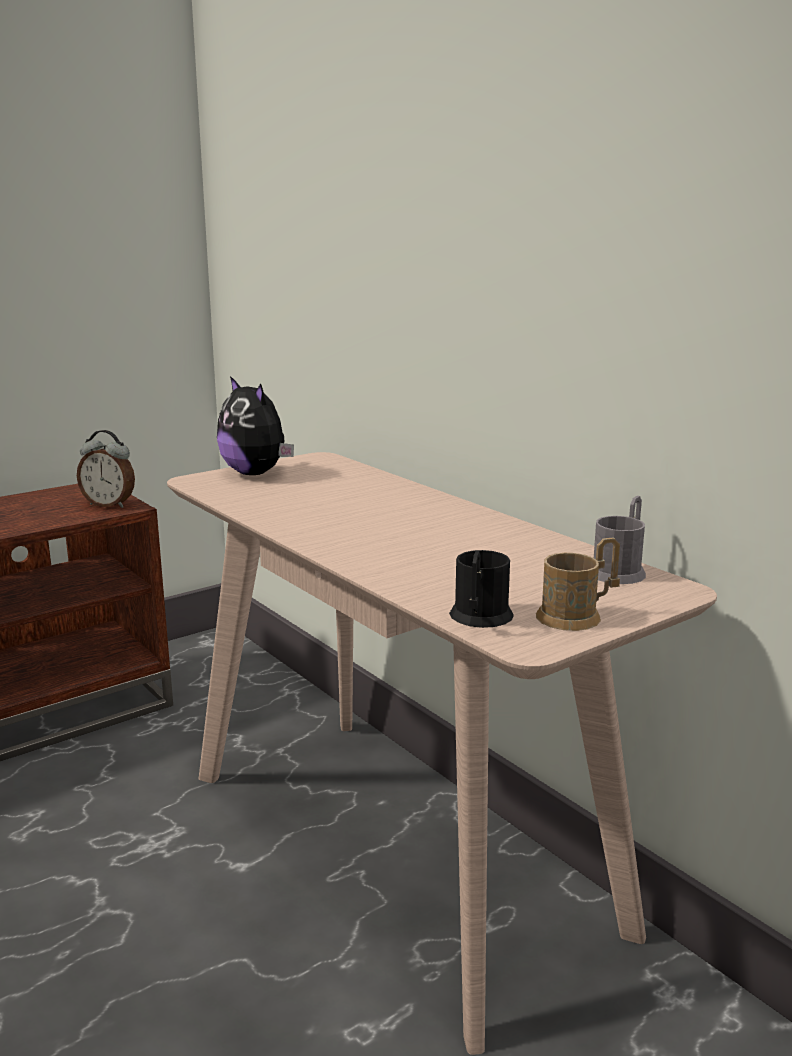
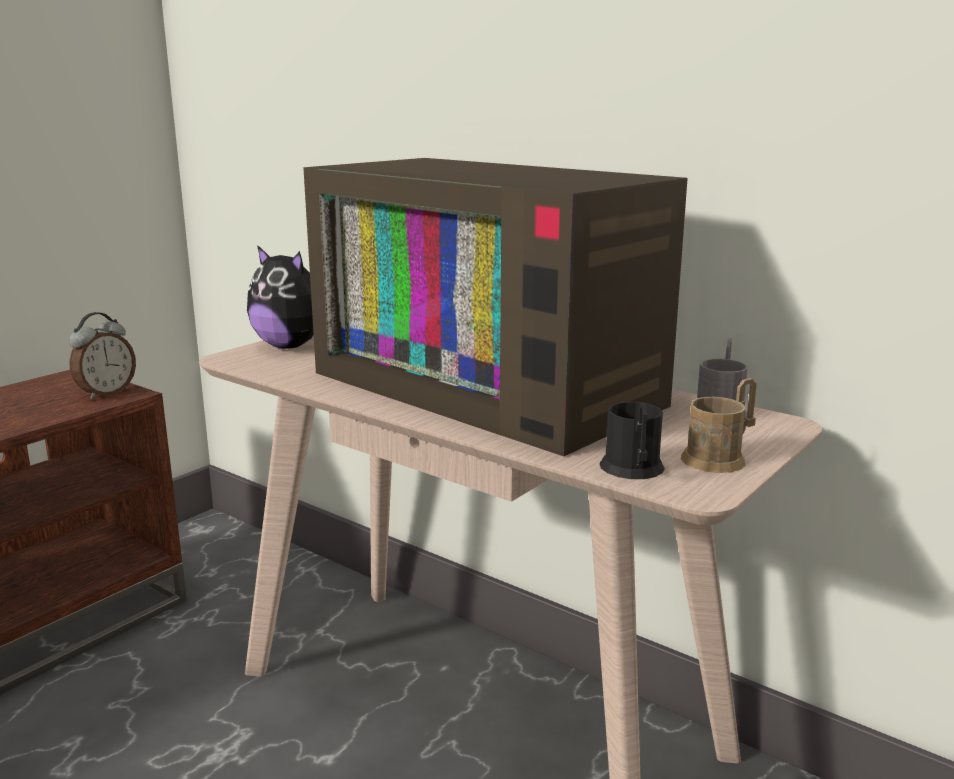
camera: 15 degrees left, 0 degrees up
alarm clock [77,430,135,508] -> alarm clock turned 60 degrees counterclockwise [69,312,136,400]
none -> television [303,158,688,456]

